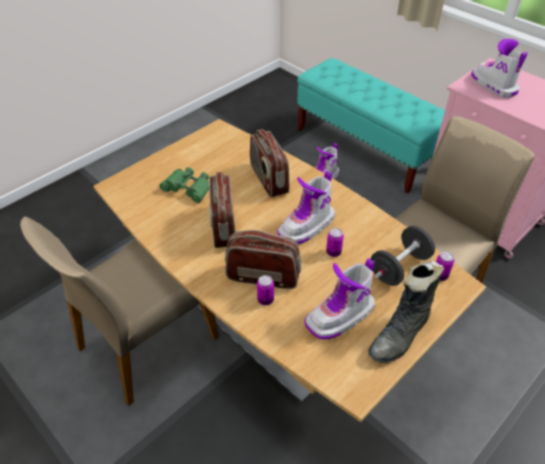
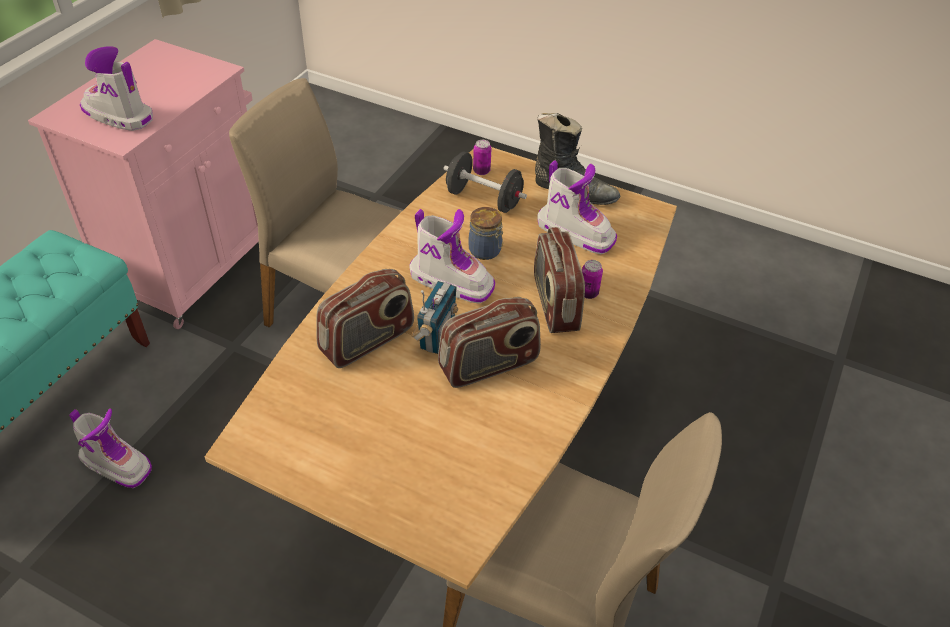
camera: 110 degrees left, 0 degrees up
green binoculars [160,167,209,203] -> none
can [326,228,344,257] -> jar [468,207,503,260]
boot [471,39,527,98] -> boot turned 75 degrees clockwise [80,46,153,131]
none -> radio [411,281,458,354]

